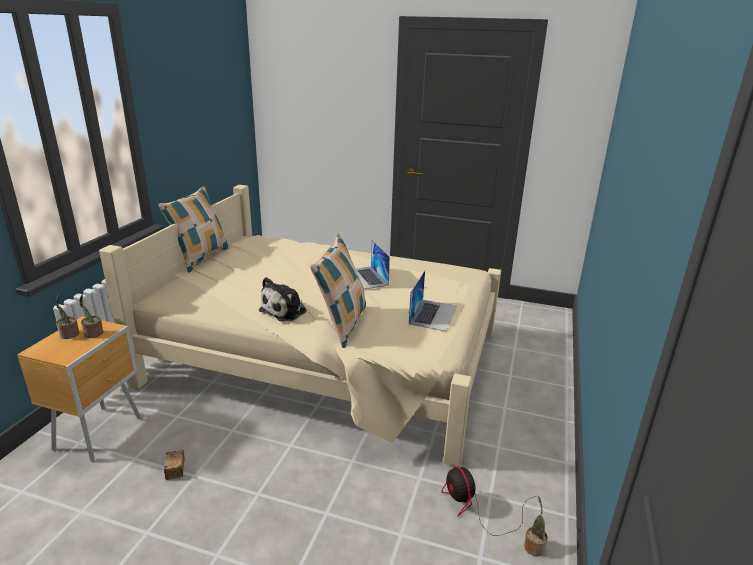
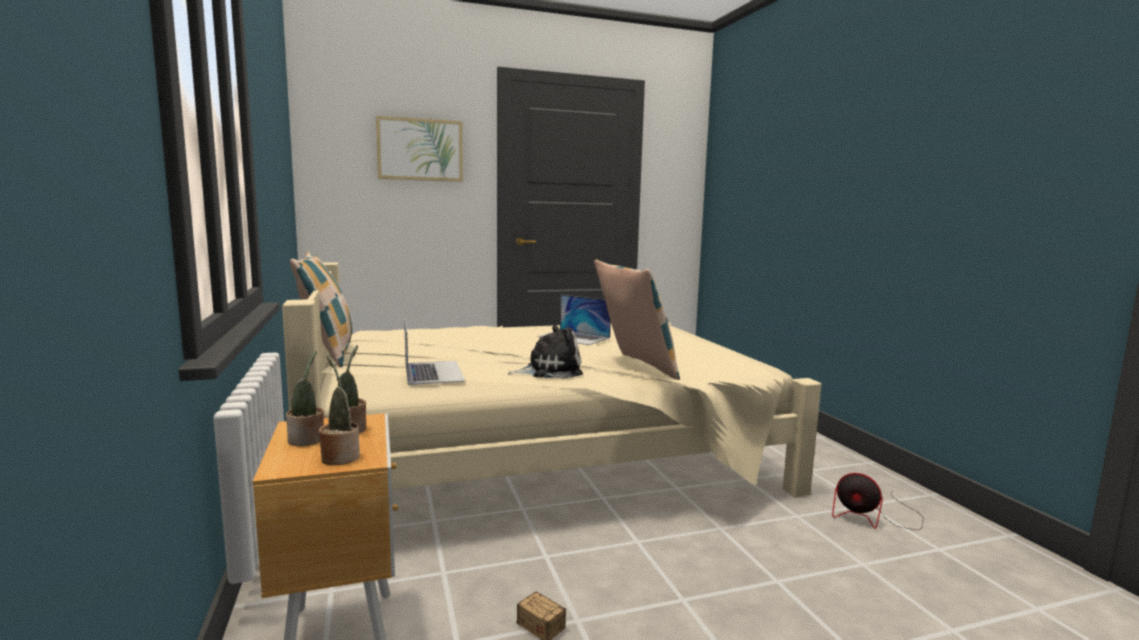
camera: 35 degrees left, 15 degrees down
plush toy [259,277,307,321] -> plush toy turned 105 degrees counterclockwise [507,325,583,379]
laptop [409,271,457,331] -> laptop moved to [404,317,465,385]
potted plant [524,496,548,557] -> potted plant moved to [319,356,360,465]
none -> picture [376,116,463,182]

